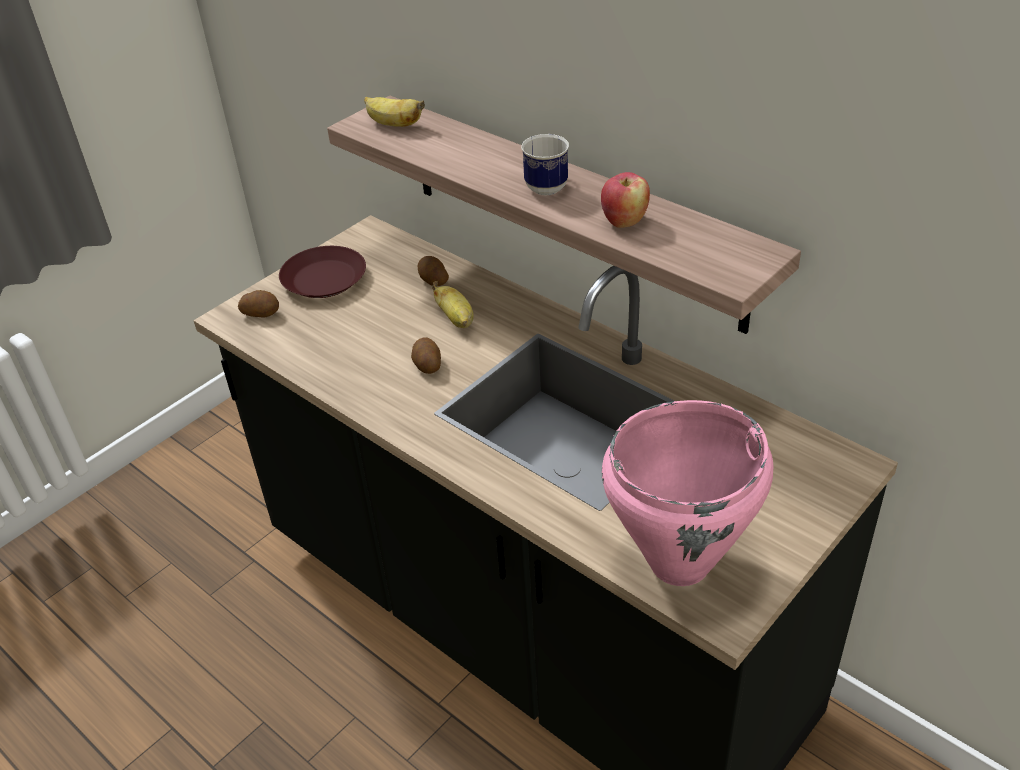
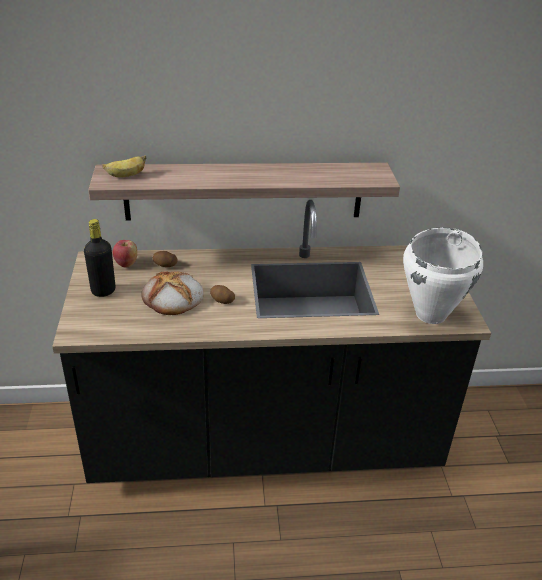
camera: 50 degrees left, 5 degrees down
potato [238,290,279,318] -> none
brown plate [279,246,366,298] -> black bottle [84,219,116,297]
banana [432,281,474,328] -> none
mug [521,134,569,195] -> none
apple [601,172,650,228] -> apple moved to [113,240,137,268]
pink cooking pot [602,400,774,586] -> white cooking pot [403,227,483,324]
none -> bread [141,271,204,315]

